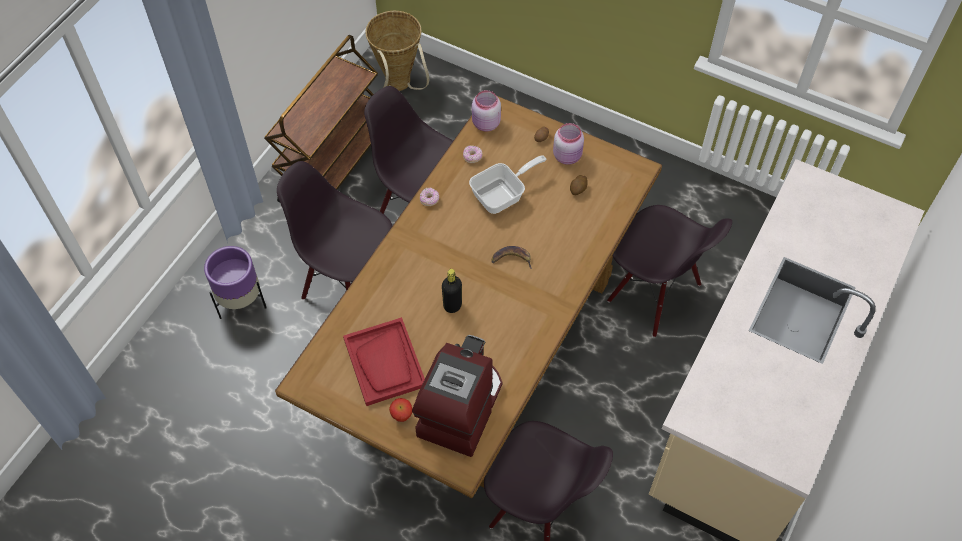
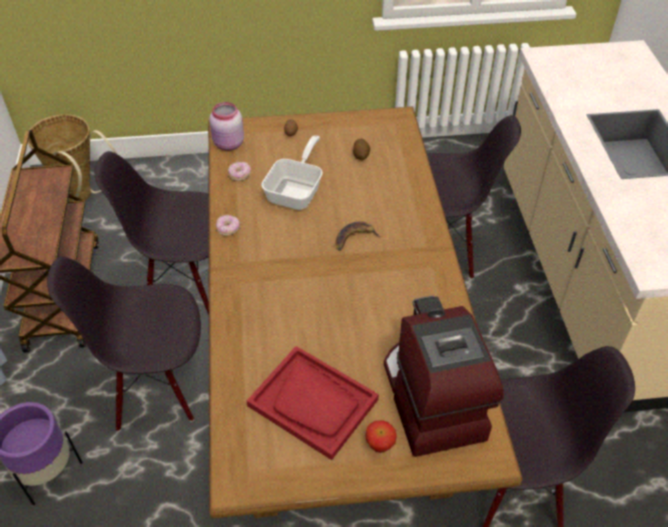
camera: 35 degrees left, 10 degrees down
black bottle [442,269,462,313] -> none
pink jar [553,123,584,165] -> none

